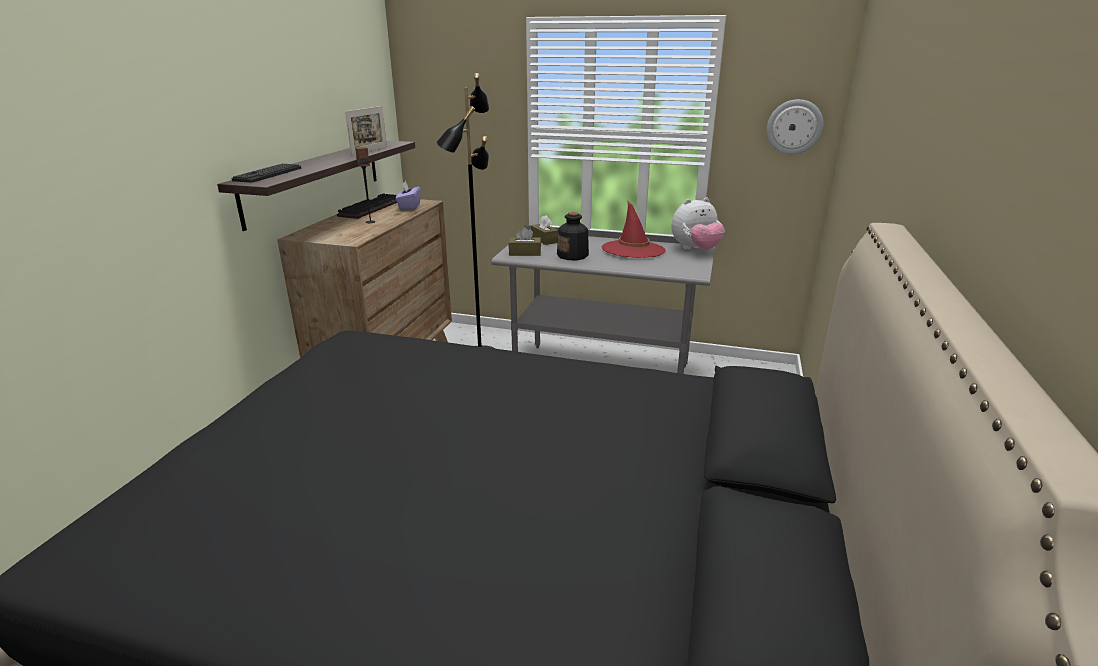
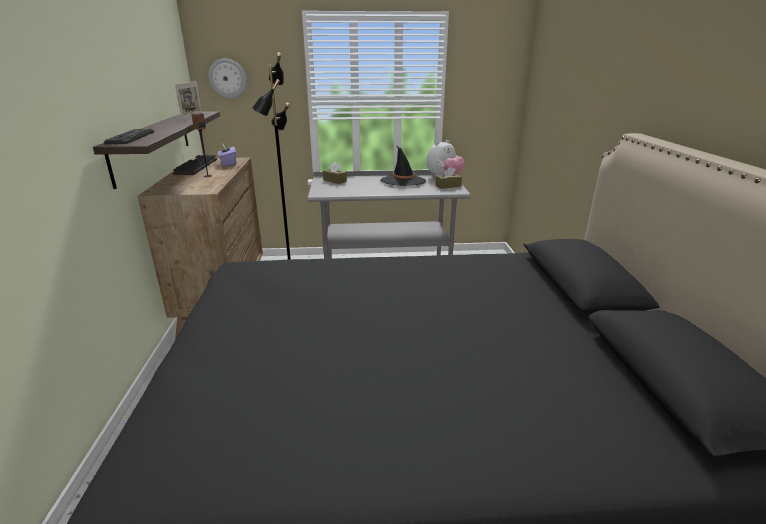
camera: 20 degrees left, 0 degrees up
brown tissue box [509,227,541,256] -> brown tissue box moved to [435,167,462,189]
bottle [557,212,589,260] -> none
red hat [601,200,666,258] -> black hat [381,145,426,186]
wall clock [767,99,823,155] -> wall clock moved to [208,58,247,98]

